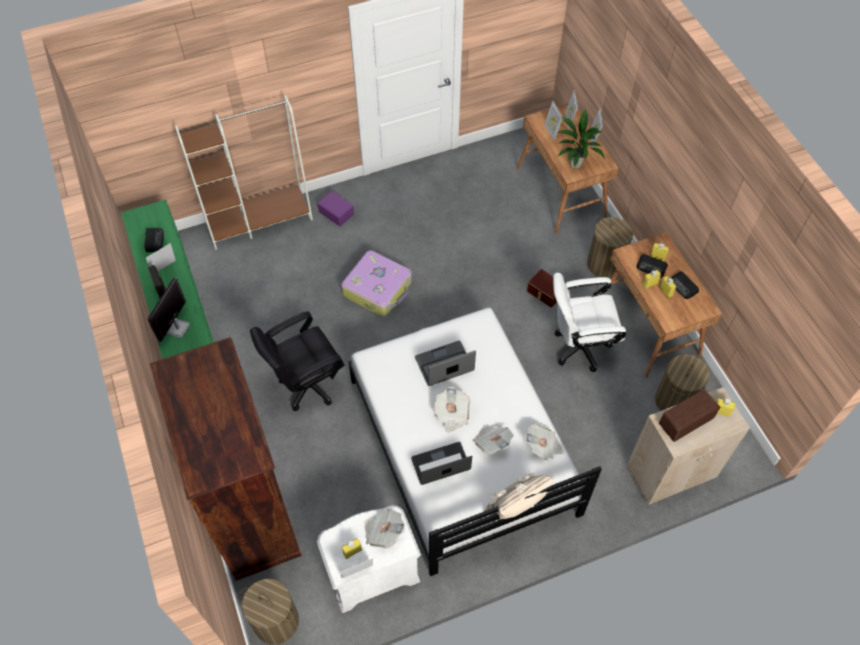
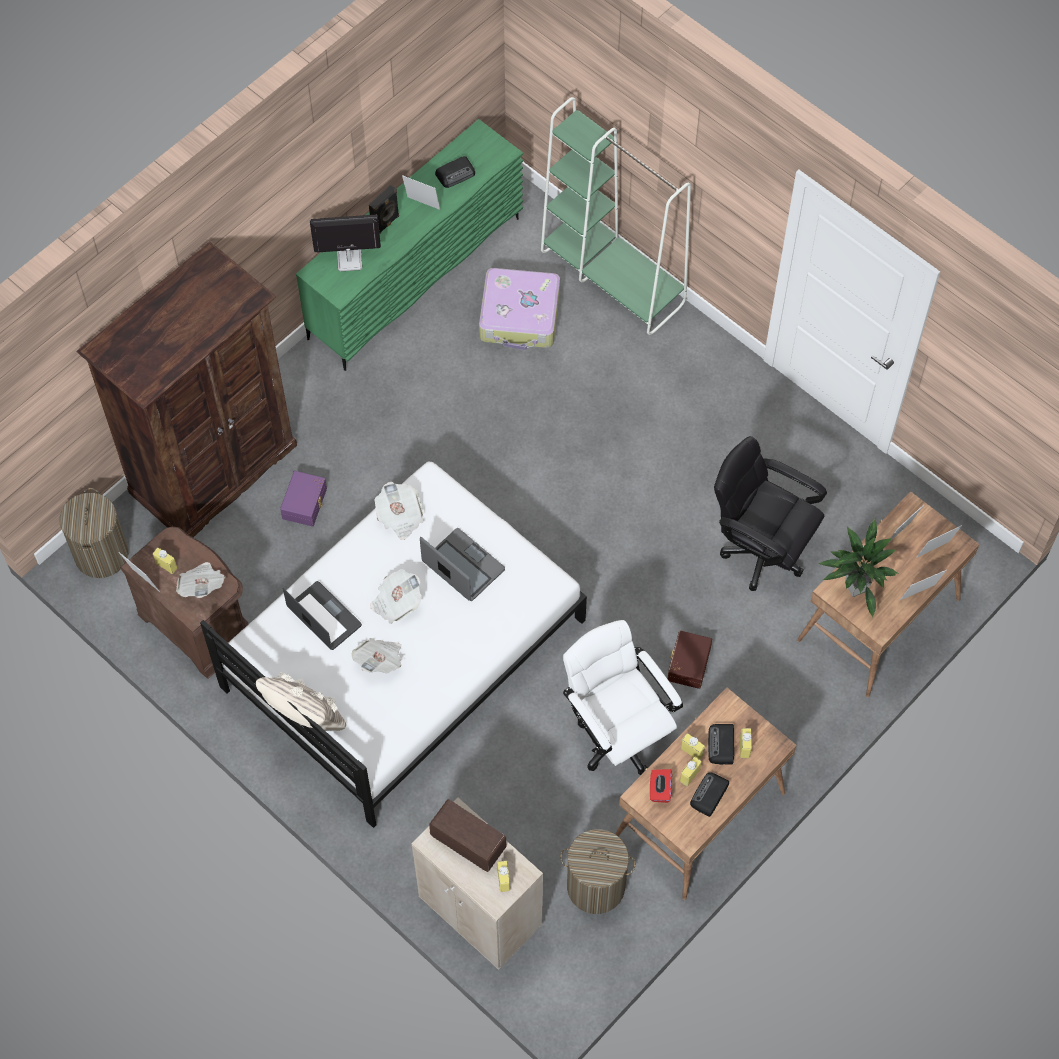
camera: 65 degrees right, 5 degrees up
brown clothes rack [175,95,313,250] -> green clothes rack [541,97,691,335]
black office chair [250,312,345,411] -> black office chair moved to [714,436,827,591]
white nightstand [317,505,421,613] -> brown nightstand [120,526,248,679]
purple storage box [318,191,354,226] -> purple storage box moved to [280,471,327,527]
suitcase [341,250,412,316] -> suitcase moved to [479,268,560,350]
newspaper [525,423,564,460] -> newspaper moved to [374,482,424,540]
laundry basket [587,217,633,278] -> none
none -> red tissue box [650,769,672,803]

